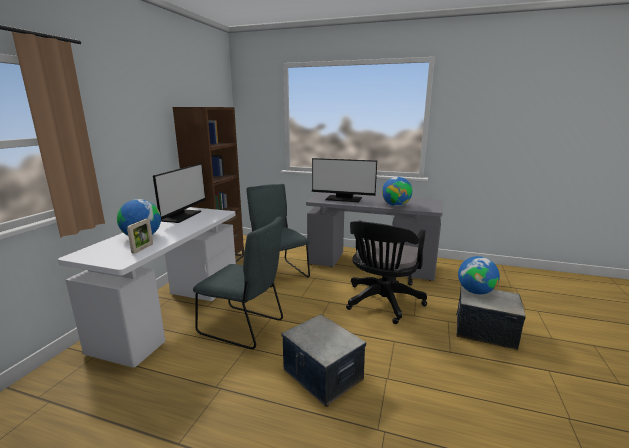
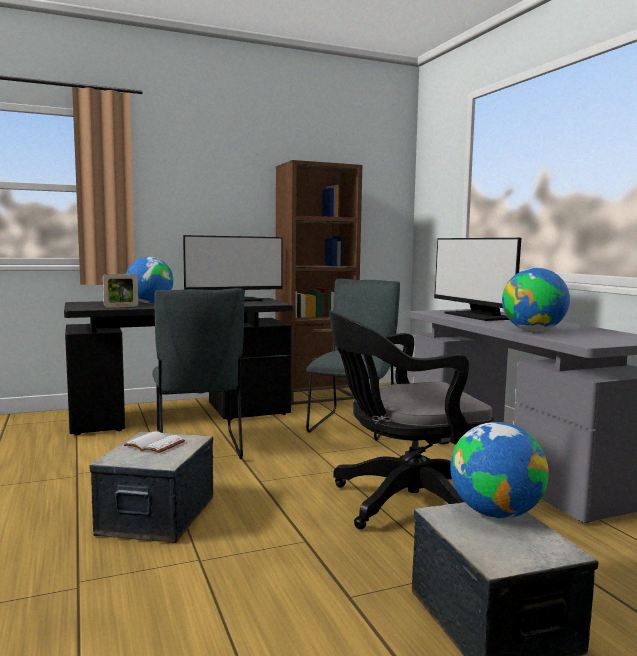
camera: 50 degrees right, 10 degrees down
white desk [58,207,236,368] -> black desk [64,298,294,435]
none -> white book [124,431,185,453]

